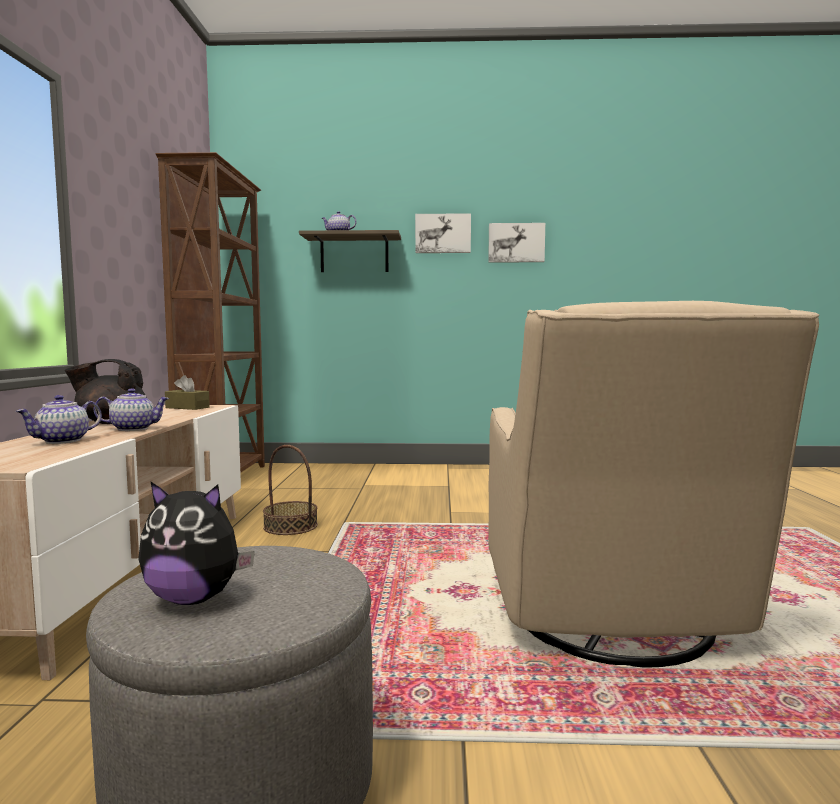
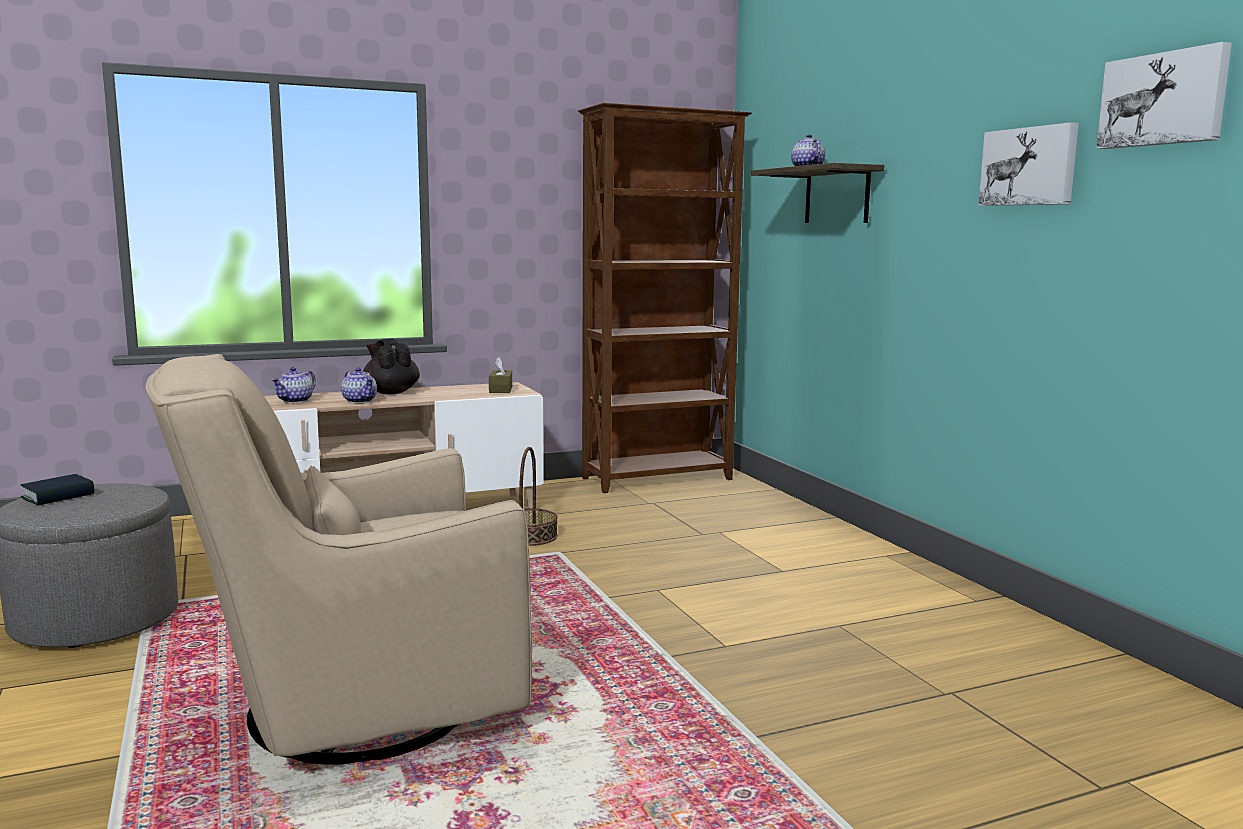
camera: 65 degrees right, 5 degrees up
teapot [15,395,102,444] -> teapot turned 75 degrees counterclockwise [272,367,316,403]
plush toy [138,482,255,605] -> book [21,474,94,506]
picture [415,213,471,253] -> picture moved to [1096,42,1232,149]

